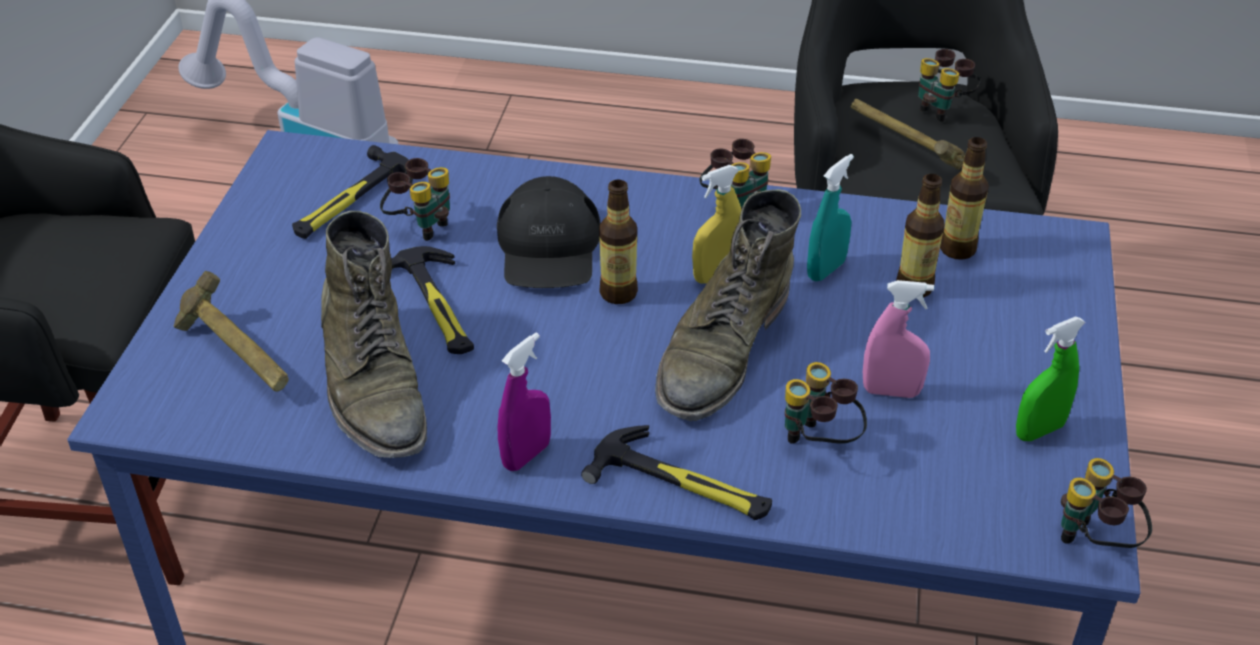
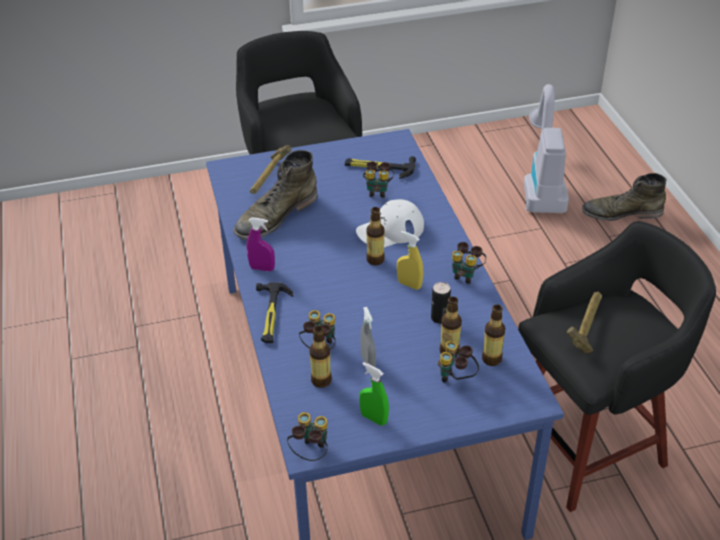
camera: 65 degrees right, 0 degrees up
hammer [391,246,474,354] -> none
black cap [497,176,600,288] -> white cap [356,199,424,248]
green boot [655,189,801,421] -> green boot moved to [582,173,667,221]
turquoise spray bottle [807,154,854,282] -> can [431,282,451,324]
pink spray bottle [863,280,934,398] -> grey spray bottle [360,307,376,367]
binoculars [918,49,981,122] -> binoculars moved to [438,341,479,383]
none -> bottle [309,326,332,388]

